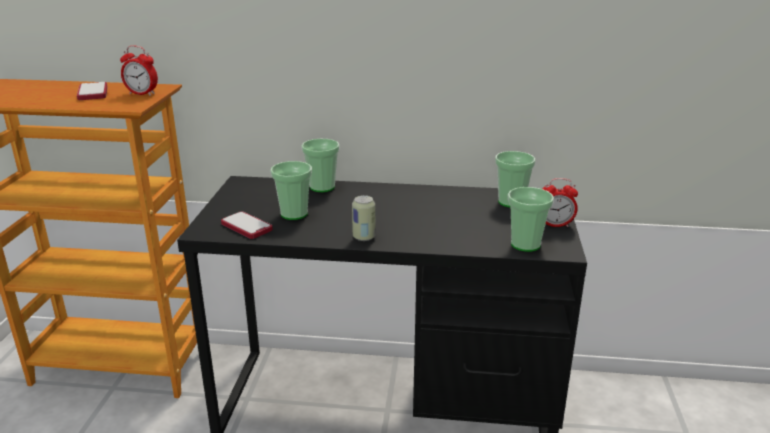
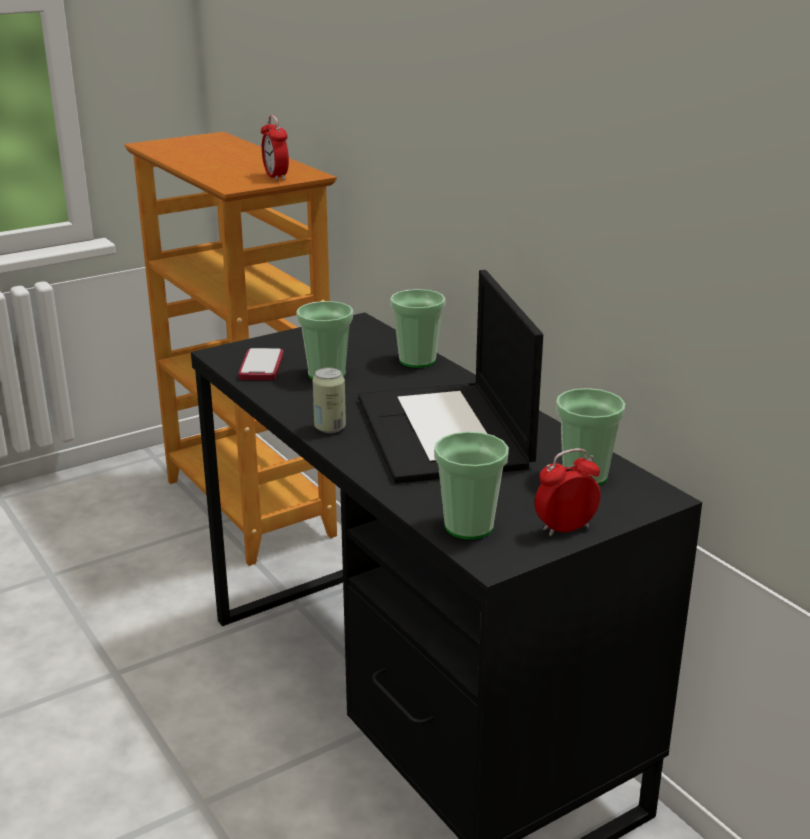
camera: 50 degrees right, 0 degrees up
phone [77,82,108,100] -> none
alarm clock [542,178,578,227] -> alarm clock turned 105 degrees clockwise [534,448,601,536]
none -> laptop [358,270,543,484]

